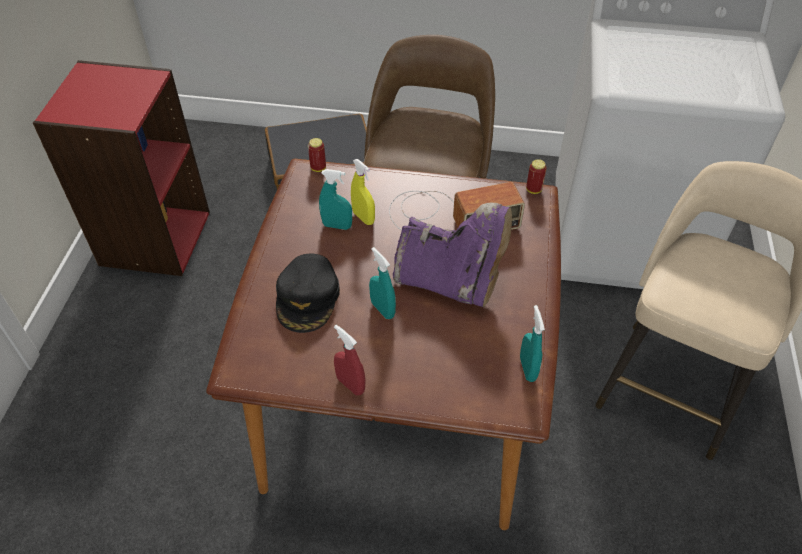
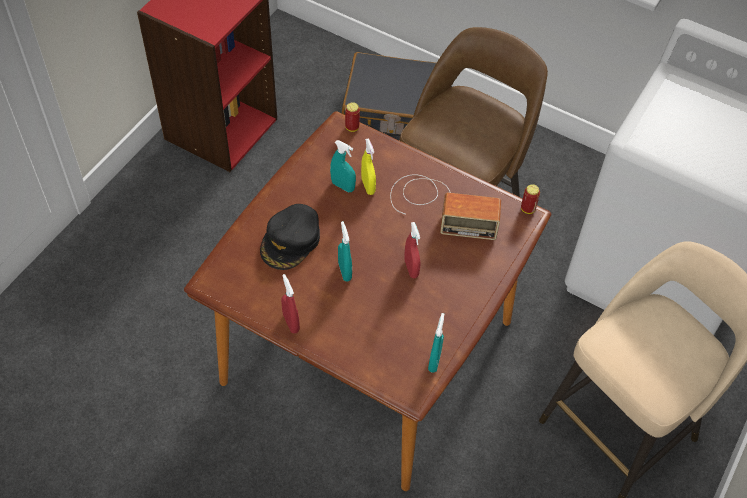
camera: 20 degrees right, 5 degrees up
purple boot [392,203,512,307] -> red spray bottle [404,222,420,279]

